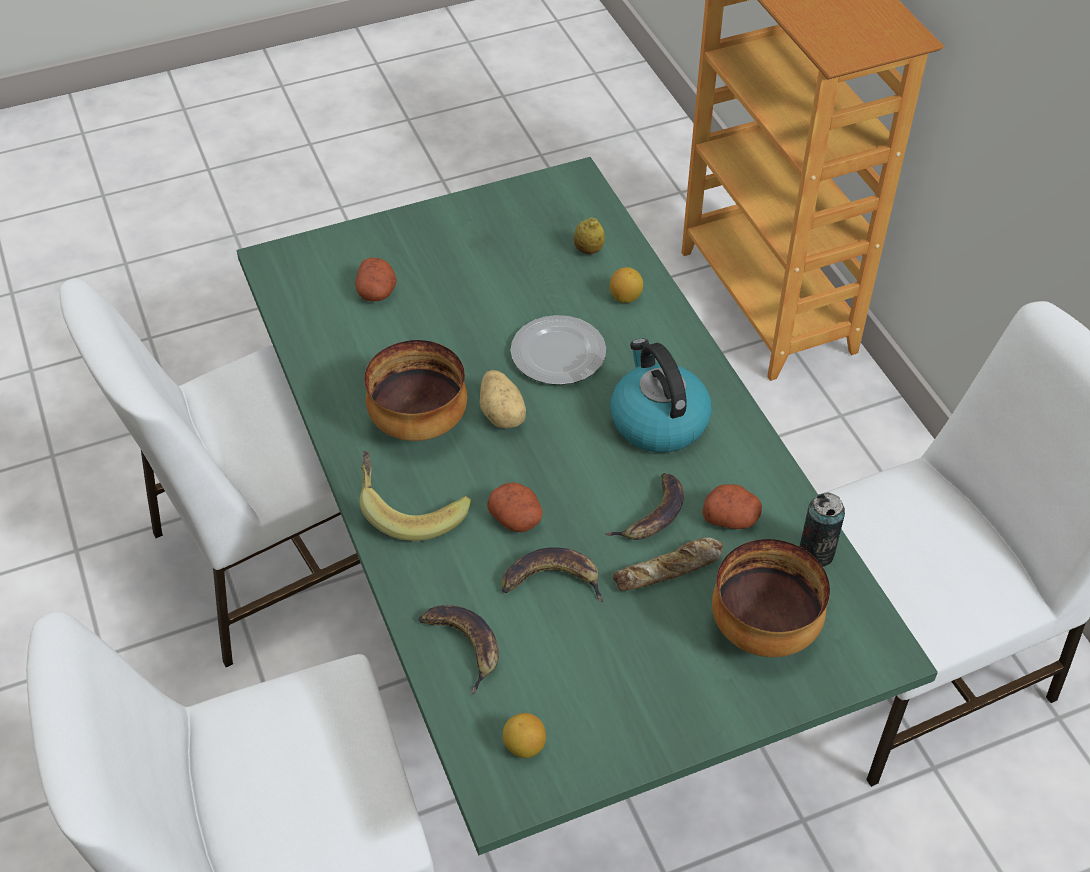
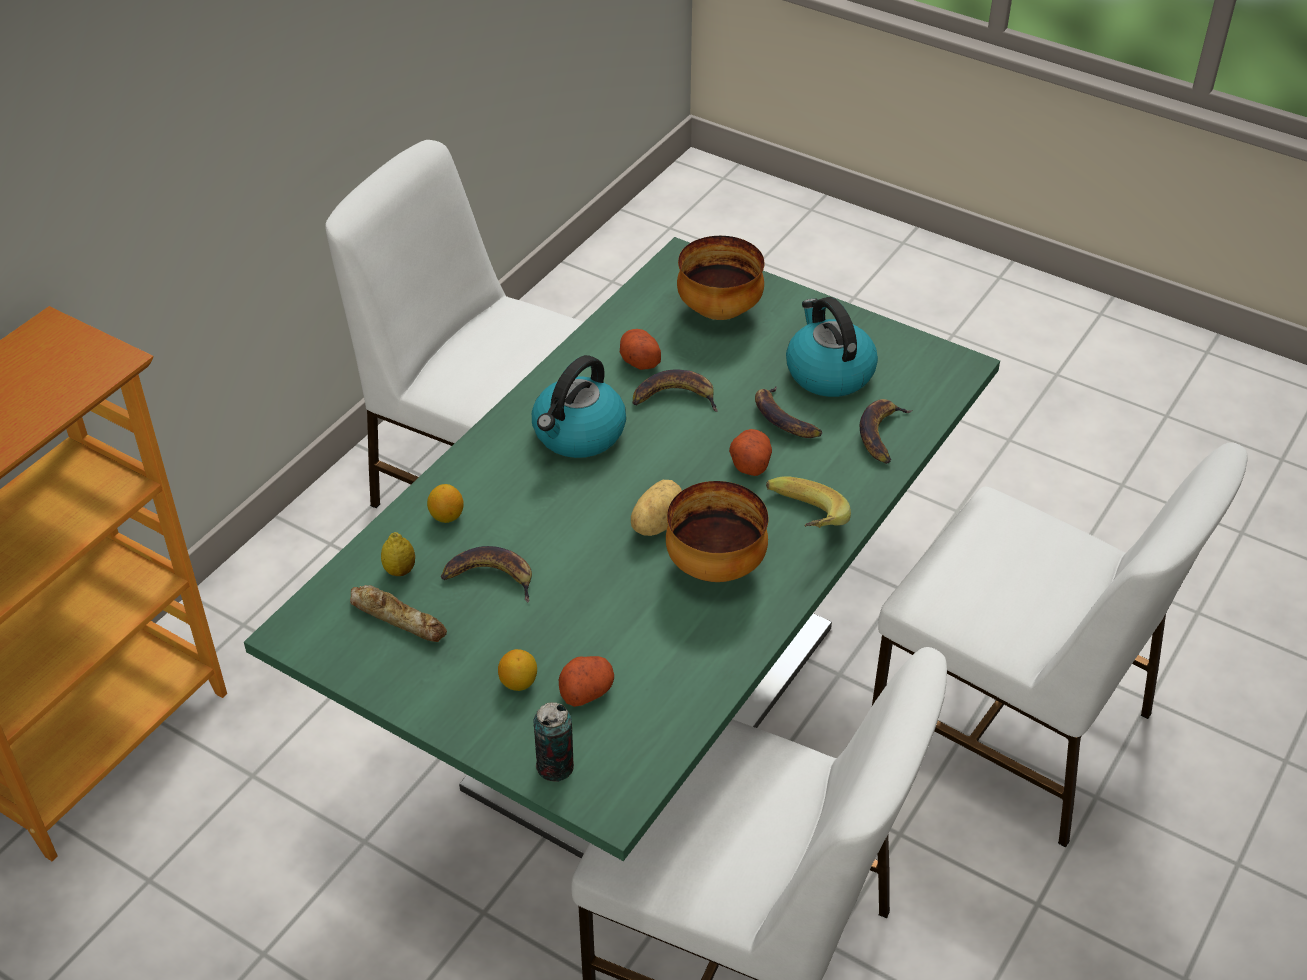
camera: 125 degrees left, 5 degrees down
lemon [503,713,546,758] -> lemon moved to [498,649,537,691]
plate [511,315,606,385] -> none
bread [613,537,723,591] -> bread moved to [350,585,447,642]
can [799,493,845,567] -> can moved to [533,702,574,782]
none -> banana [441,546,532,603]
none -> kettle [786,297,878,397]

